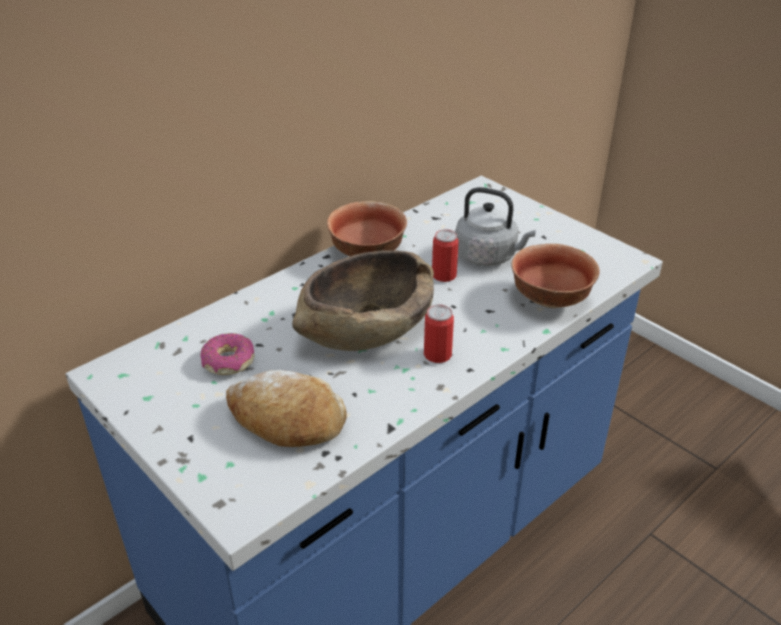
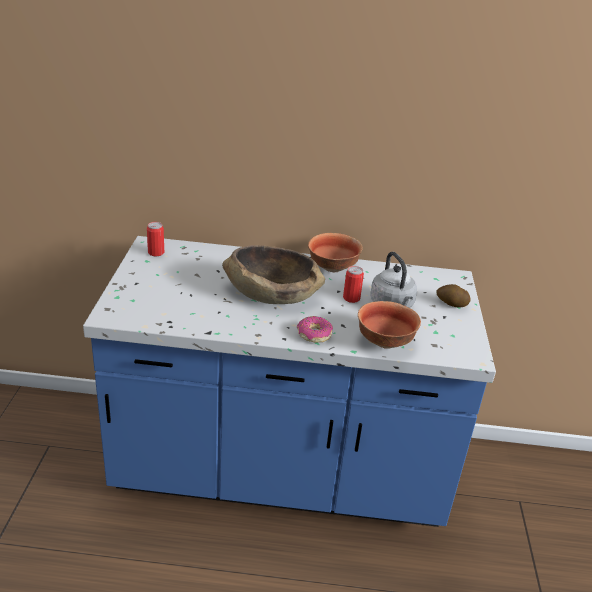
camera: 45 degrees right, 5 degrees down
donut [201,333,255,375] -> donut moved to [297,316,333,342]
bread [226,370,347,447] -> none
can [424,304,454,363] -> can moved to [147,222,164,256]
none -> potato [436,284,471,308]

